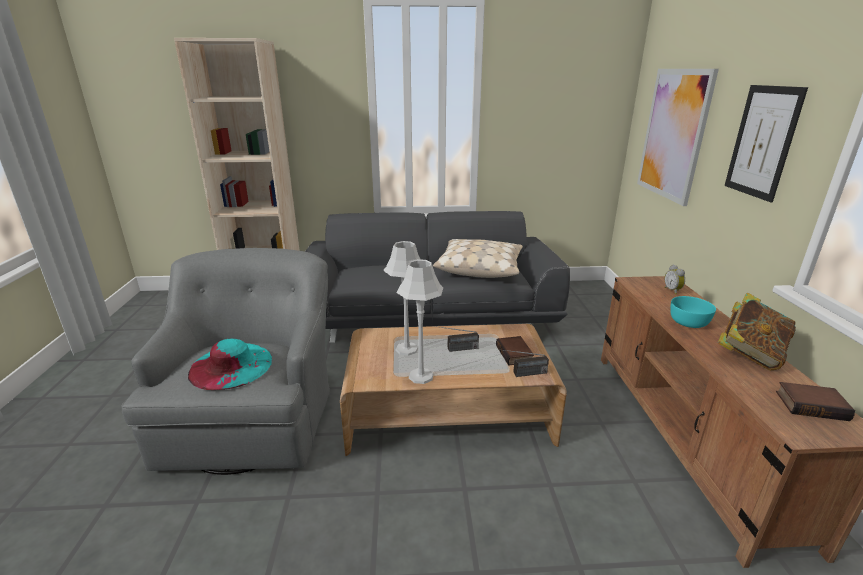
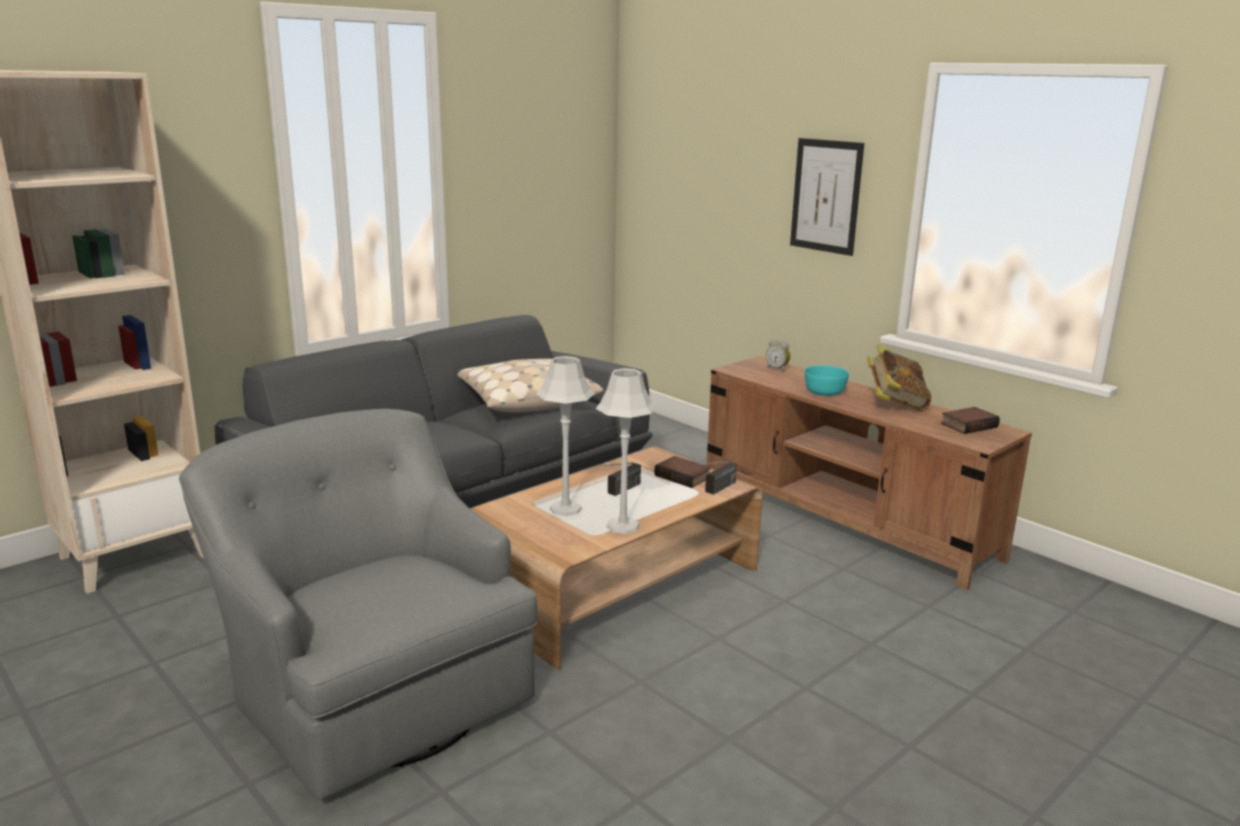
camera: 40 degrees left, 5 degrees down
turquoise hat [188,339,272,390] -> none
picture [637,69,719,206] -> none

